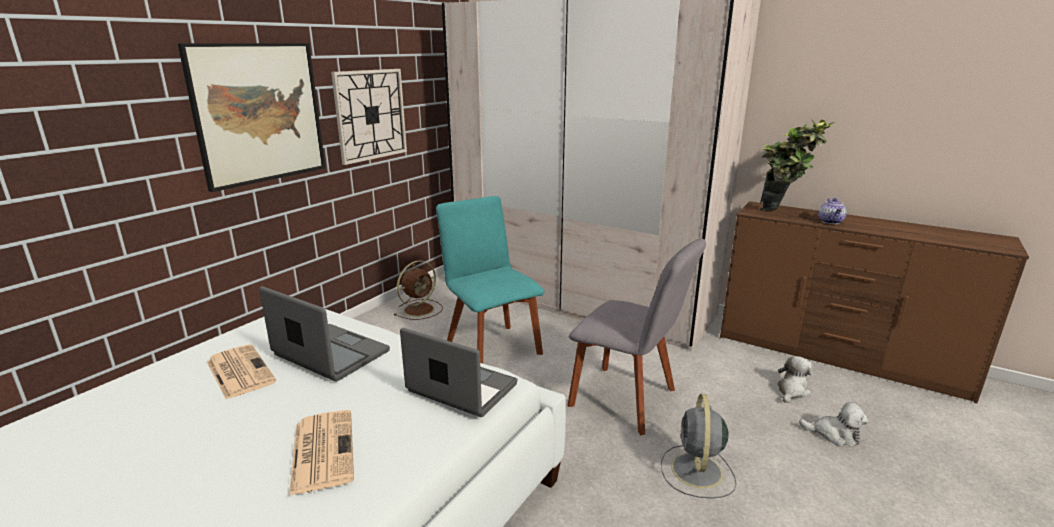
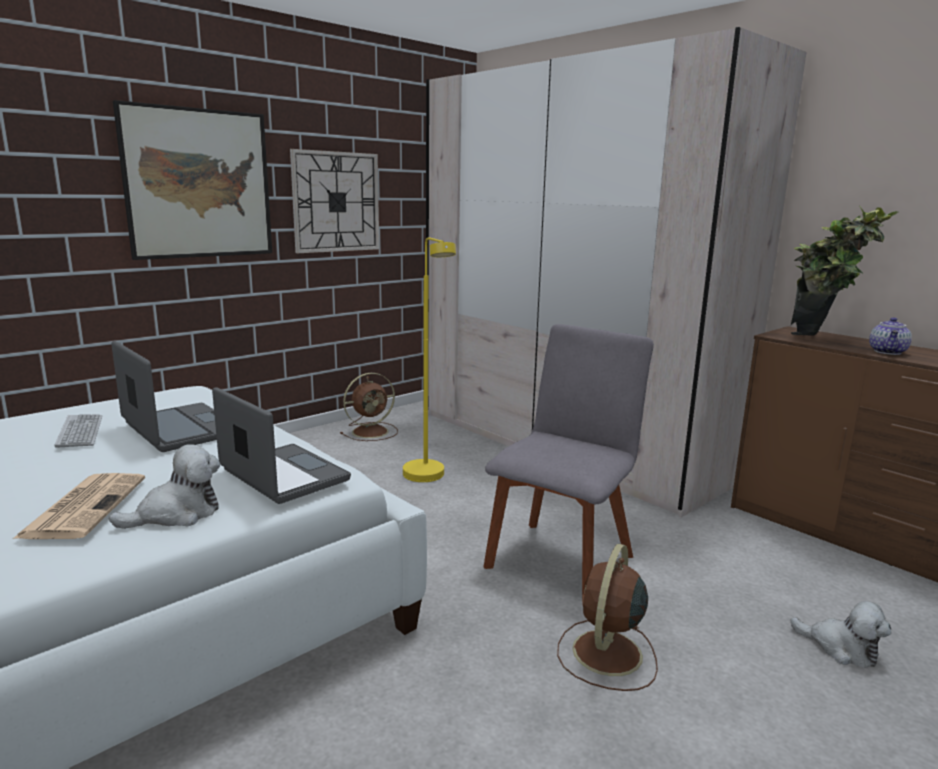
camera: 15 degrees right, 5 degrees down
newspaper [207,344,276,400] -> keyboard [55,414,102,448]
turquoise chair [436,196,545,364] -> yellow floor lamp [403,237,456,482]
grey chair [567,238,706,435] -> grey chair turned 105 degrees counterclockwise [484,324,654,598]
grey fan [661,394,737,499] -> brown fan [557,544,658,691]
plush toy [777,356,813,403] -> plush toy moved to [109,444,220,529]

